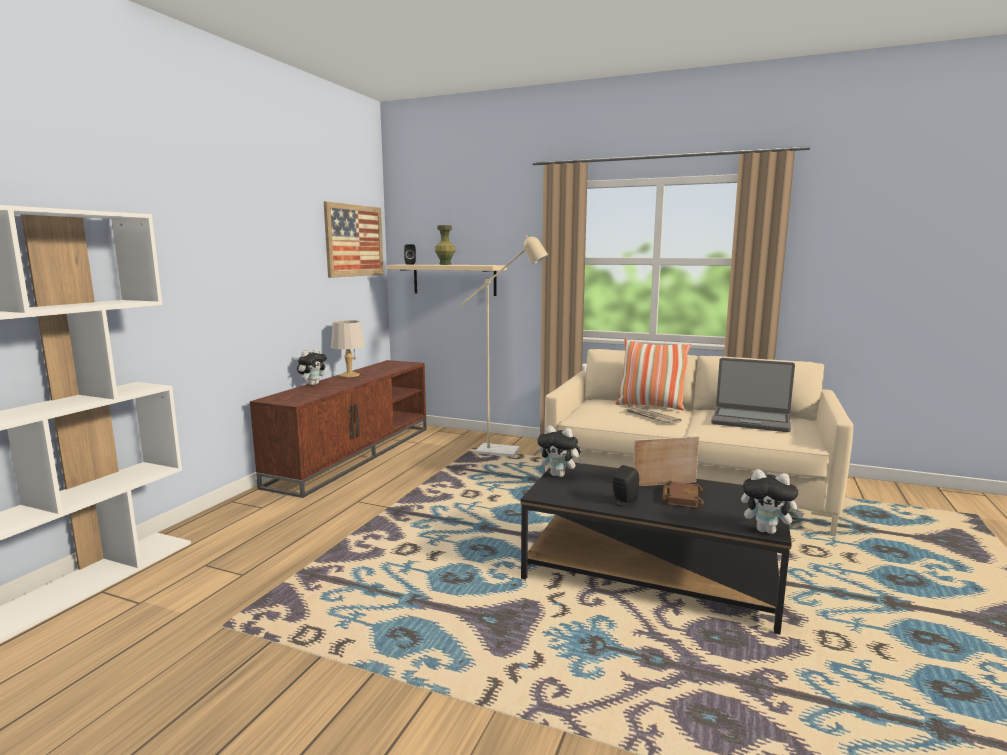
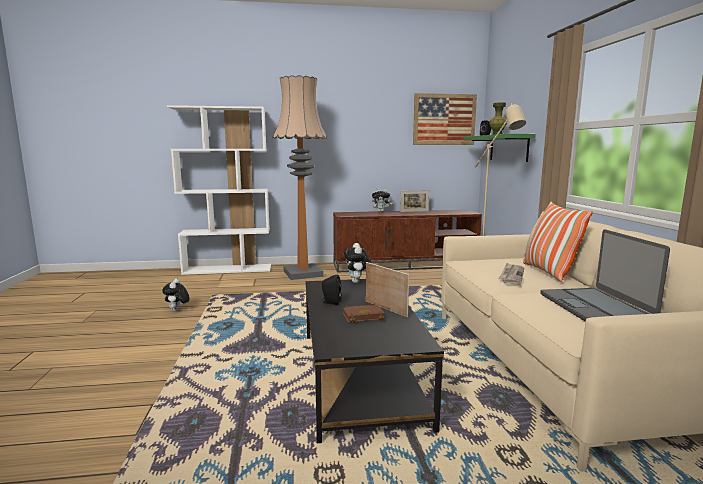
camera: 60 degrees right, 0 degrees up
grey table lamp [331,320,365,377] -> picture frame [400,190,429,212]
beige shelf [386,264,507,296] -> green shelf [464,134,536,162]
plush toy [741,469,805,534] -> plush toy moved to [162,279,189,312]
none -> floor lamp [273,75,327,280]

